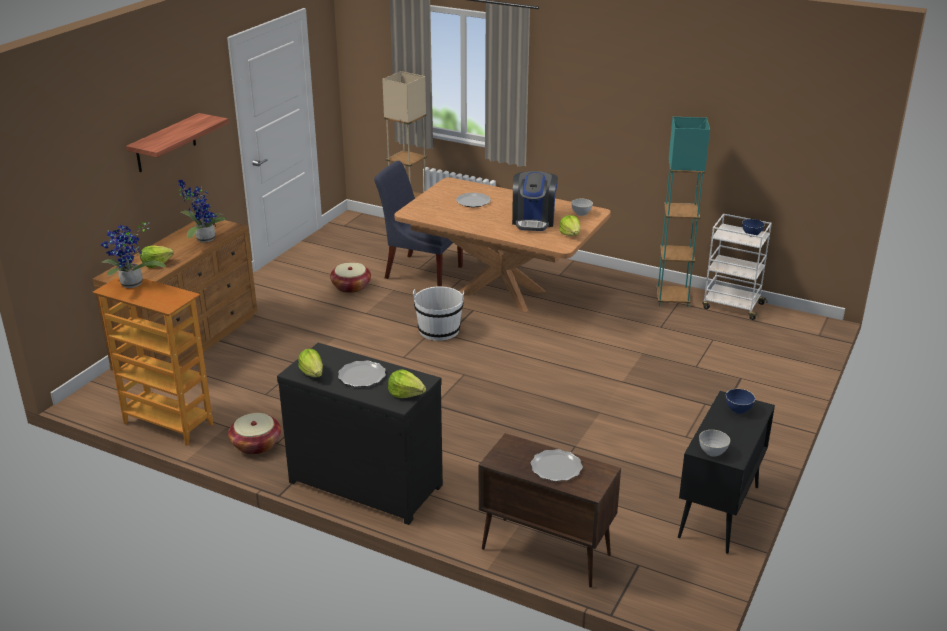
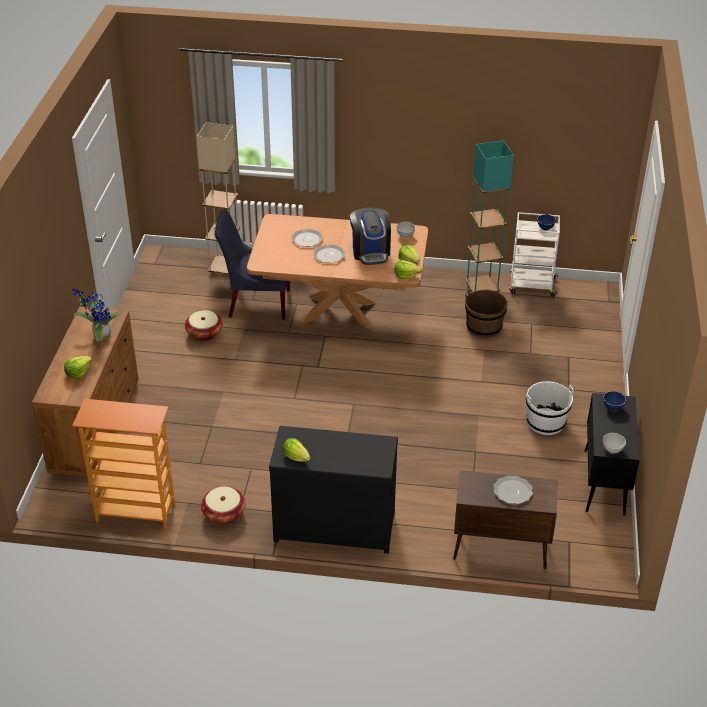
camera: 20 degrees left, 10 degrees up
potted plant [101,222,166,288] -> none
shelf [126,113,229,172] -> none
plate [338,361,386,387] -> plate moved to [313,244,345,263]
lettuce [388,370,426,398] -> lettuce moved to [395,260,422,279]
white bucket [413,286,464,341] -> white bucket moved to [526,381,574,435]
none -> brown bucket [465,289,508,338]

